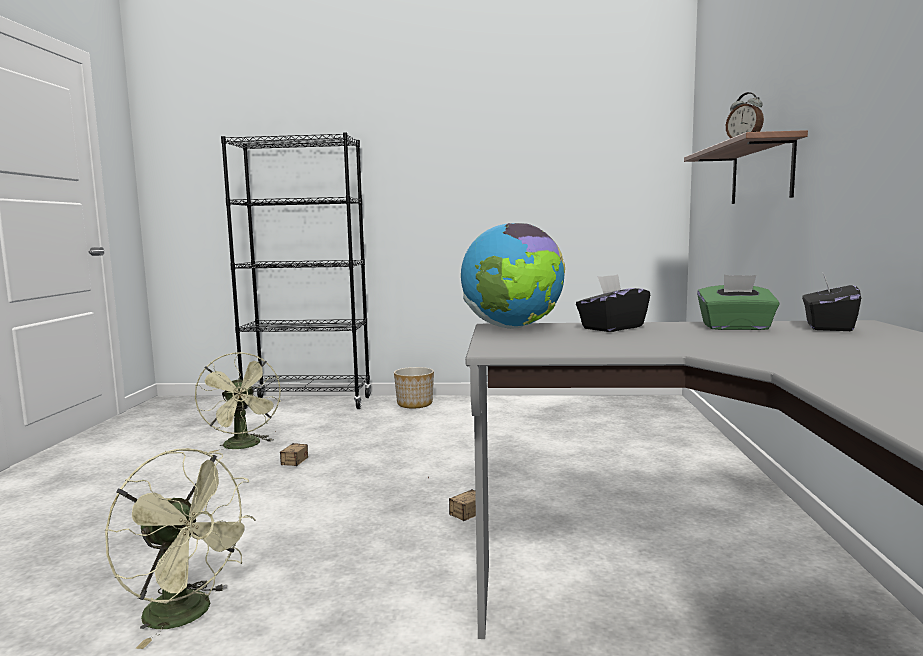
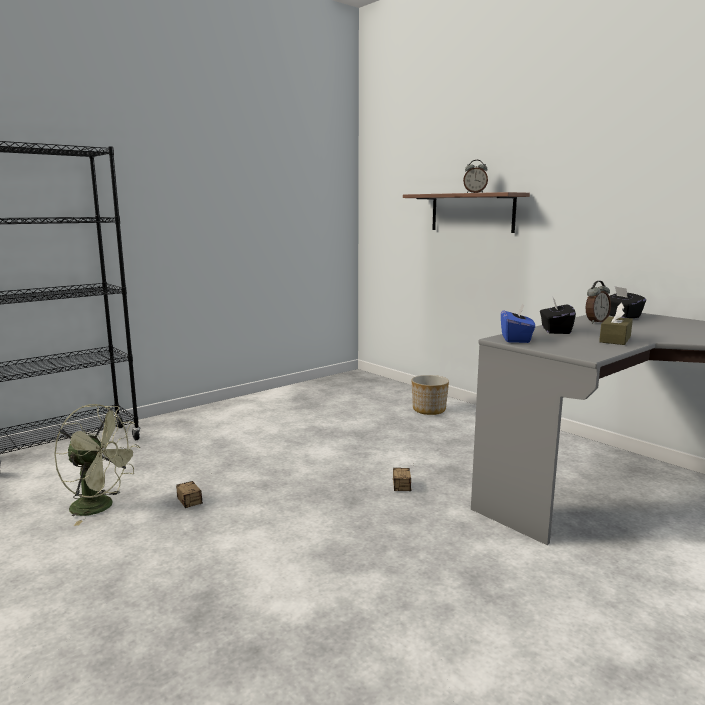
camera: 45 degrees left, 5 degrees up
green fan [105,448,256,649] -> none
planter [394,367,434,409] -> planter moved to [412,375,449,415]
globe [461,223,565,329] -> blue tissue box [501,304,535,343]
green tissue box [697,275,779,330] -> alarm clock [585,281,611,323]
none -> brown tissue box [599,303,633,345]

